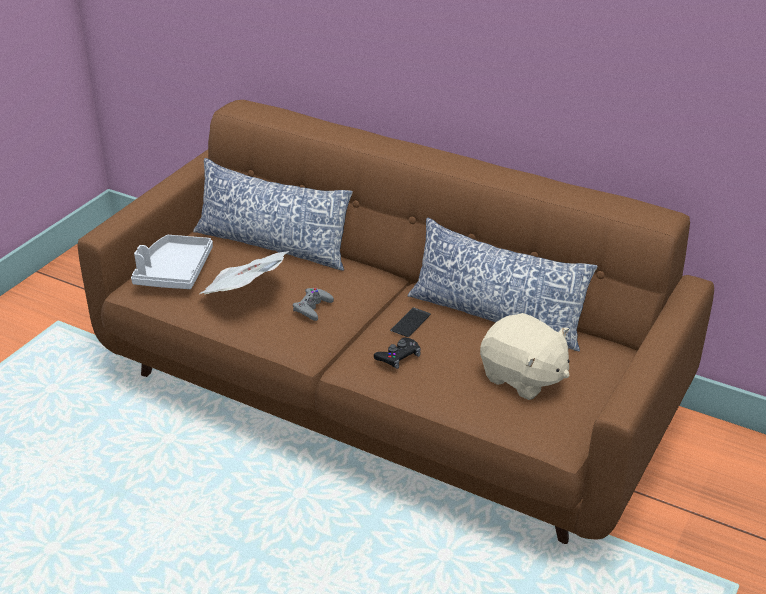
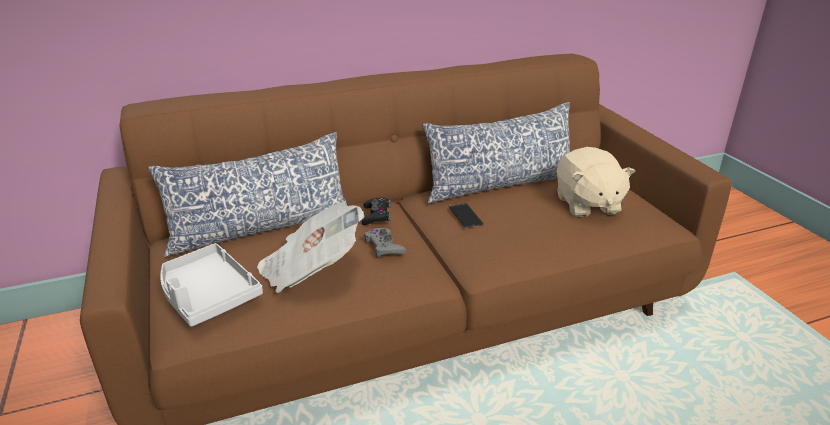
camera: 50 degrees left, 5 degrees down
black game controller [374,338,421,369] -> black game controller moved to [362,197,391,225]
beige plush toy [480,313,570,400] -> beige plush toy turned 90 degrees clockwise [557,147,635,218]

